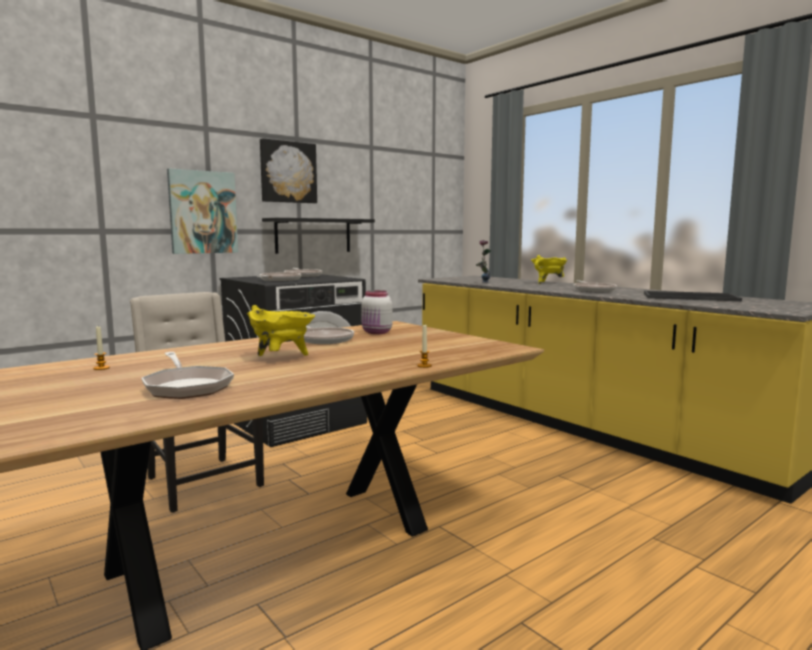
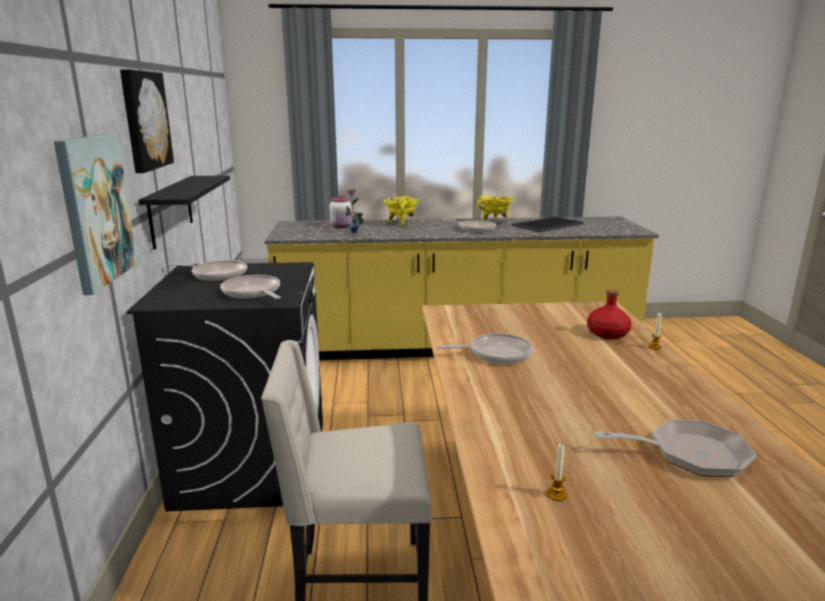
camera: 55 degrees left, 10 degrees up
yellow cooking pot [247,305,315,356] -> yellow cooking pot moved to [477,196,513,221]
white jar [361,290,392,334] -> white jar moved to [329,197,352,228]
none -> red bottle [587,289,632,339]

